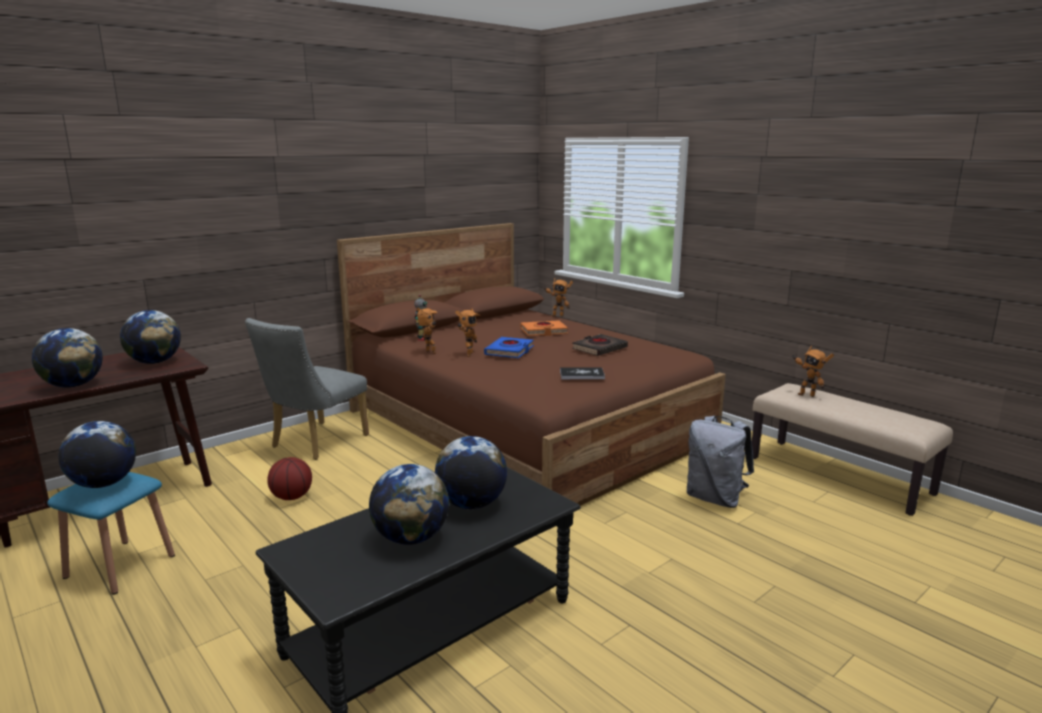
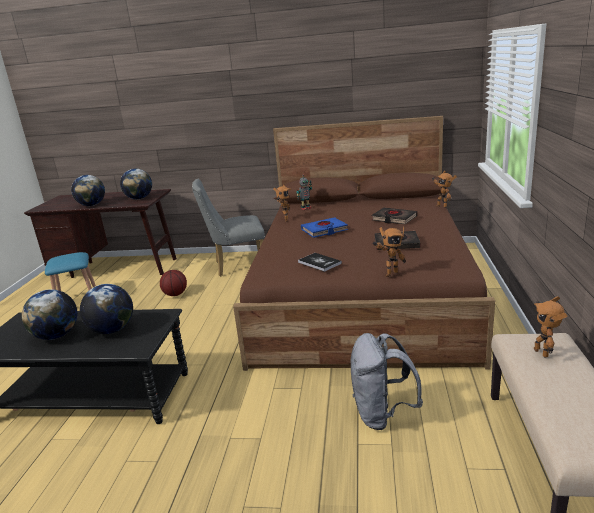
camera: 50 degrees right, 5 degrees up
globe [58,421,136,488] -> none
toy robot [455,308,481,357] -> toy robot moved to [372,226,406,277]
orange book [520,320,568,336] -> black book [371,208,417,224]

